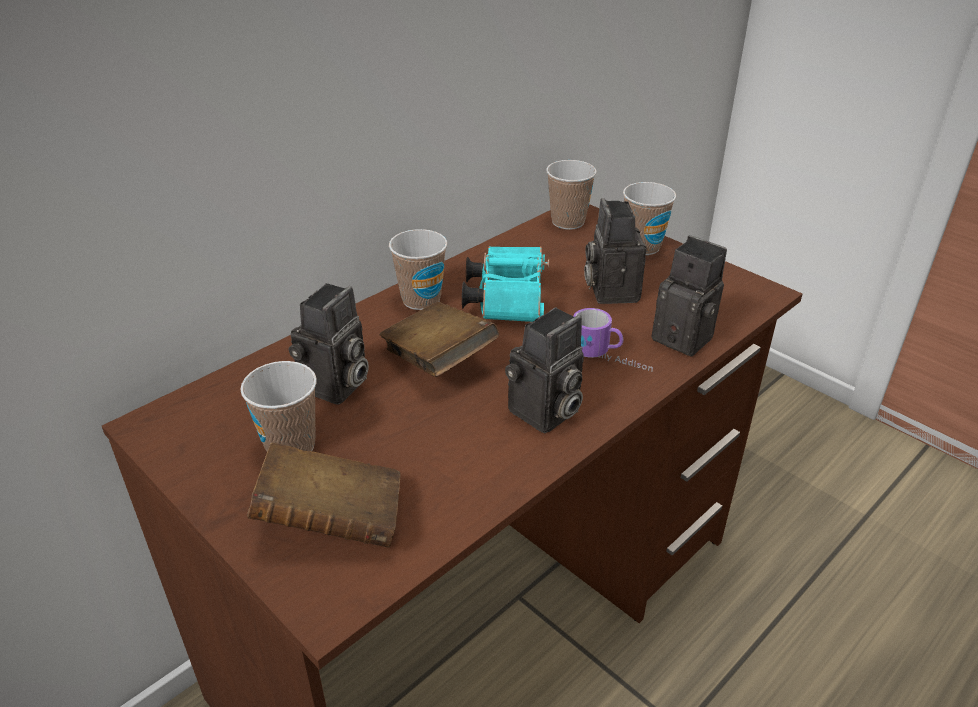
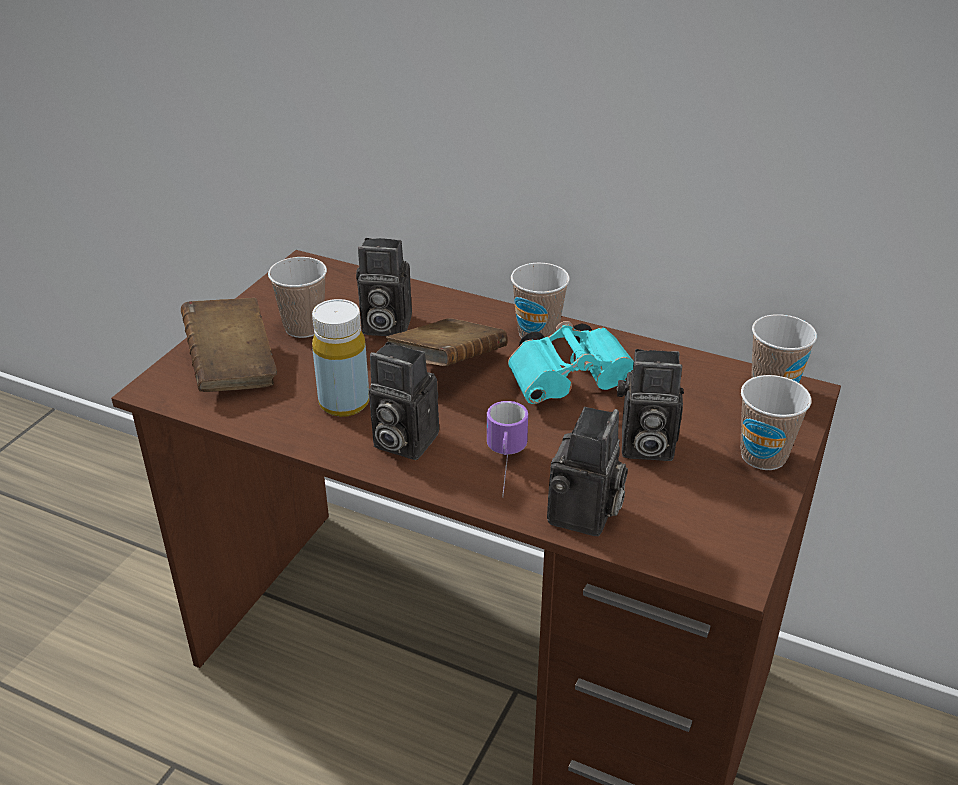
camera: 70 degrees right, 0 degrees up
camera [584,198,647,304] -> camera turned 150 degrees counterclockwise [617,349,684,461]
none -> yellow bottle [312,299,369,417]

